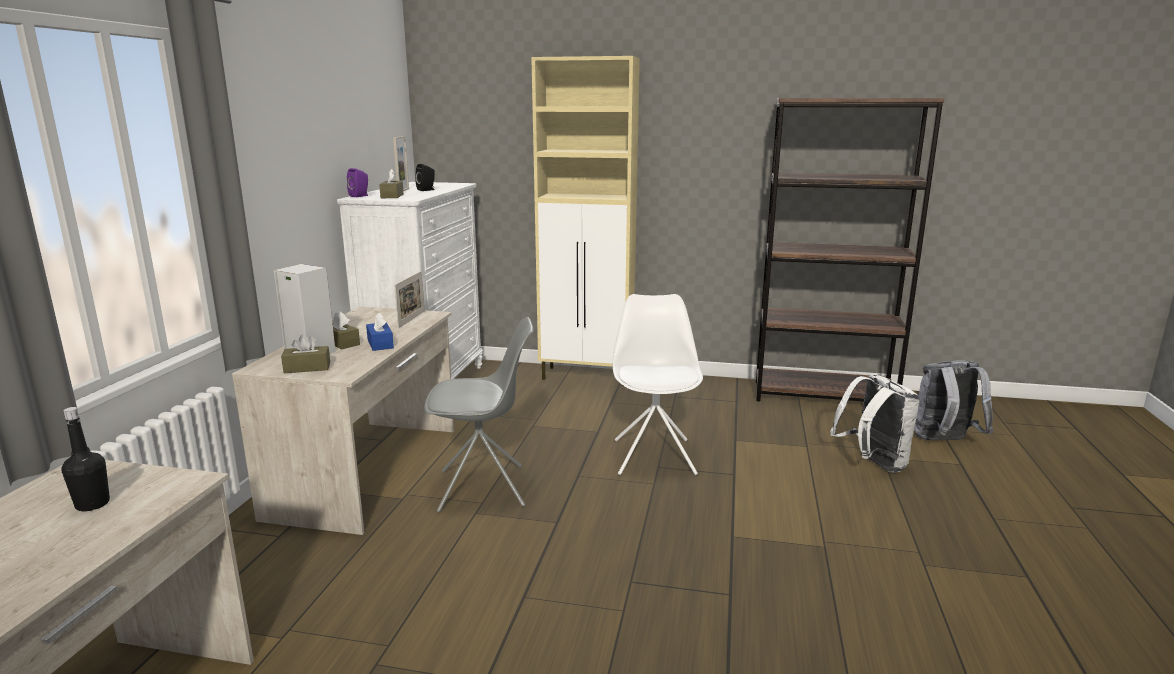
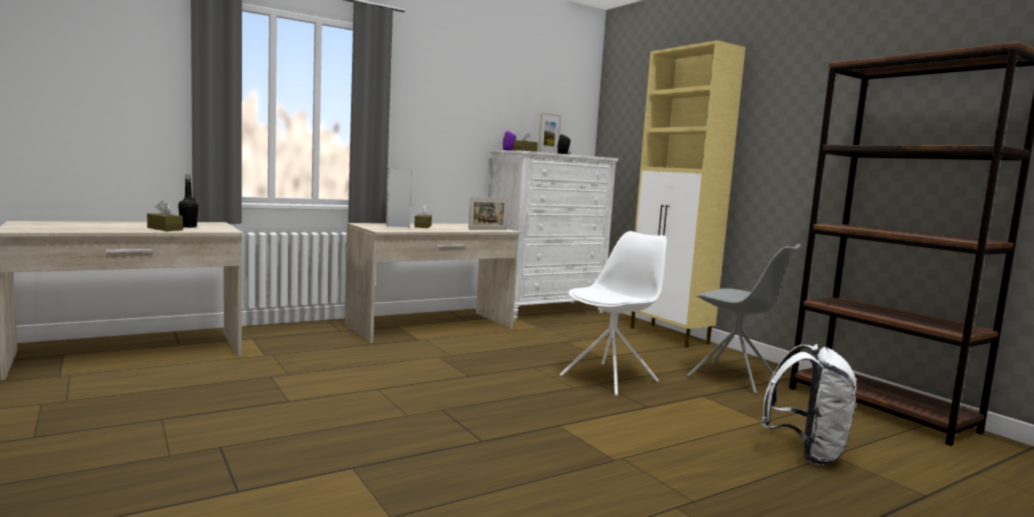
camera: 45 degrees right, 10 degrees down
brown tissue box [281,334,330,373] -> brown tissue box moved to [147,201,183,231]
blue tissue box [366,313,394,351] -> none
grey chair [424,317,534,512] -> grey chair moved to [687,244,801,395]
grey backpack [914,360,993,440] -> none

